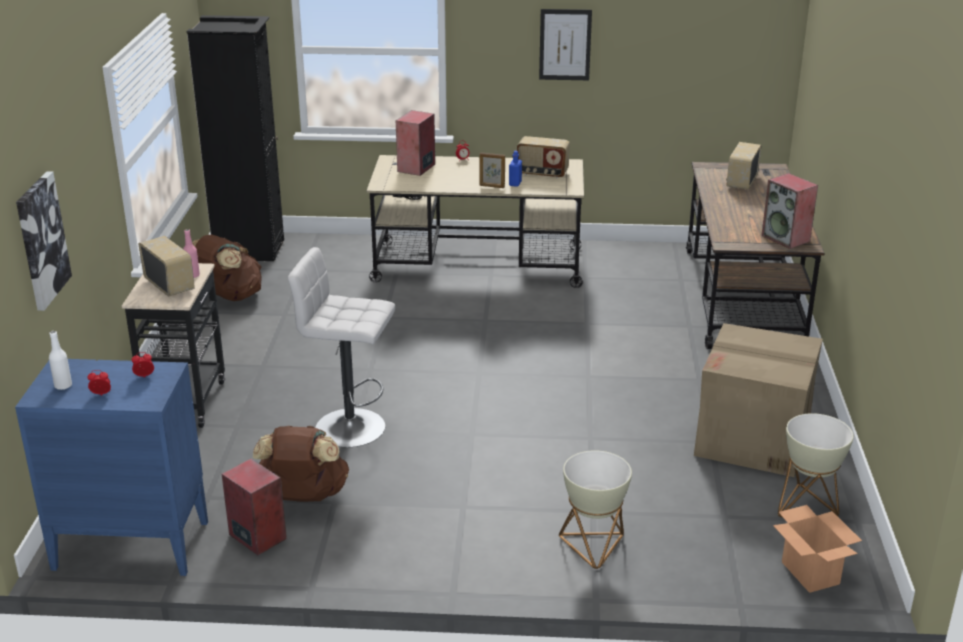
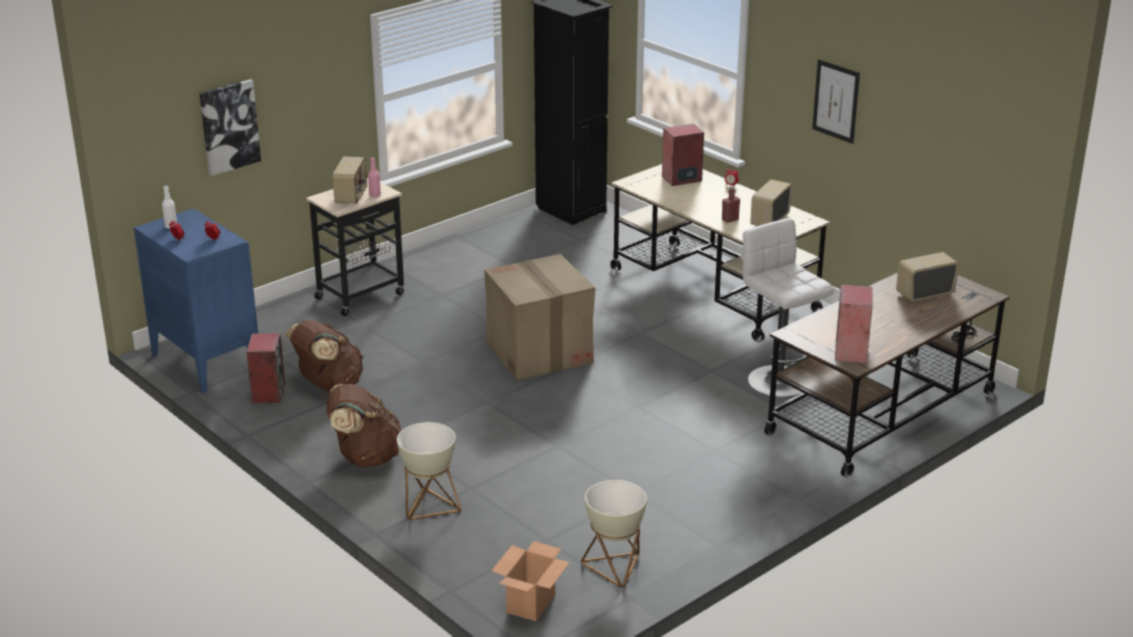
camera: 45 degrees right, 0 degrees up
brown backpack [192,234,262,301] -> brown backpack moved to [327,384,401,467]
white stool [288,247,395,447] -> white stool moved to [743,218,834,397]
picture frame [479,152,505,188] -> none
blue bottle [509,151,522,187] -> red bottle [722,188,740,223]
radio [517,136,570,178] -> radio turned 60 degrees clockwise [750,179,792,226]
cardboard box [694,323,823,477] -> cardboard box moved to [484,254,595,380]

